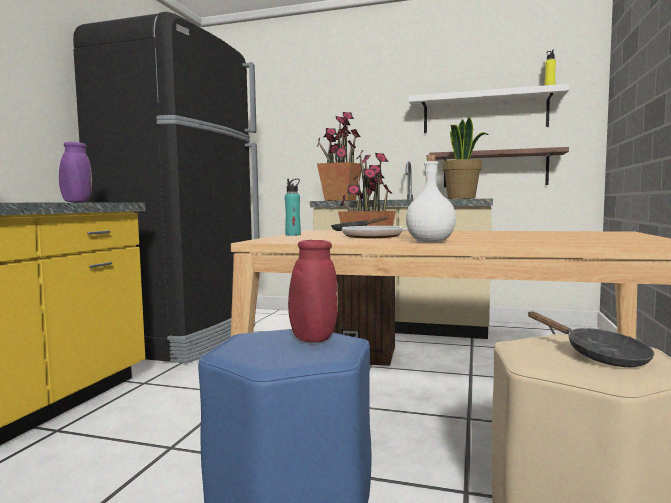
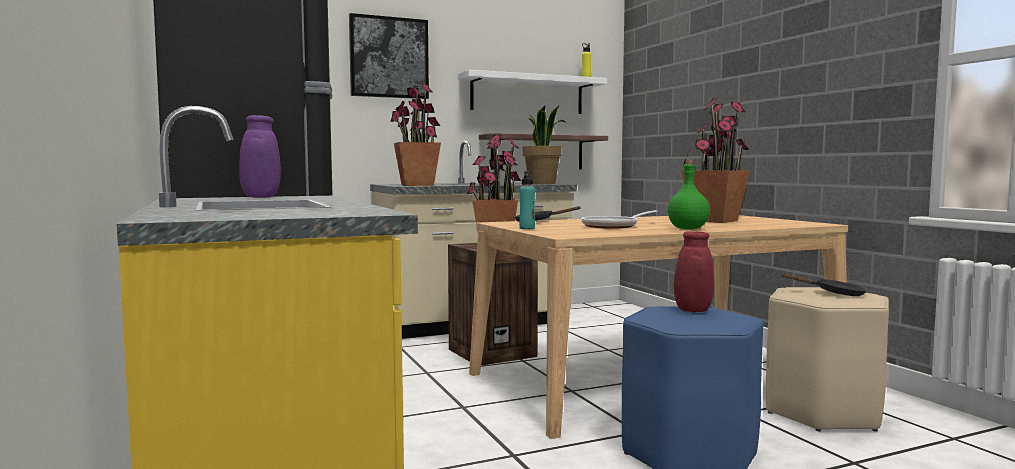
camera: 40 degrees left, 0 degrees up
white bottle [406,155,456,242] -> green bottle [668,159,709,229]
none -> picture [349,13,429,99]
none -> potted plant [681,97,750,223]

